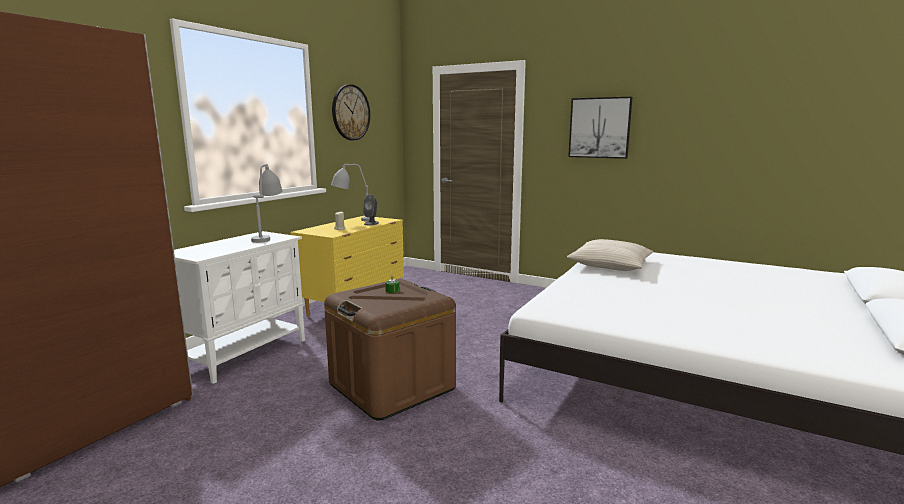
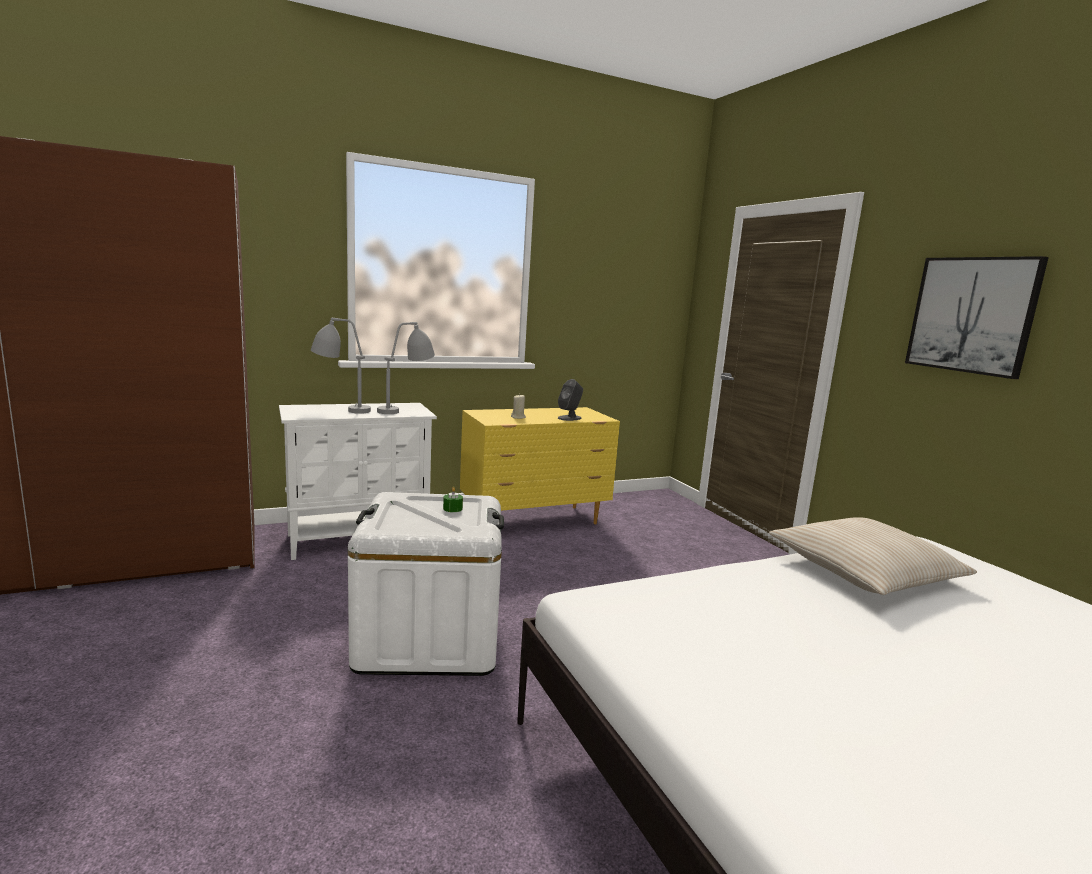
camera: 35 degrees right, 0 degrees up
brown storage box [324,279,456,421] -> white storage box [348,492,504,676]
grey table lamp [331,164,375,221] -> grey table lamp moved to [311,318,371,414]
wall clock [332,84,370,140] -> none

